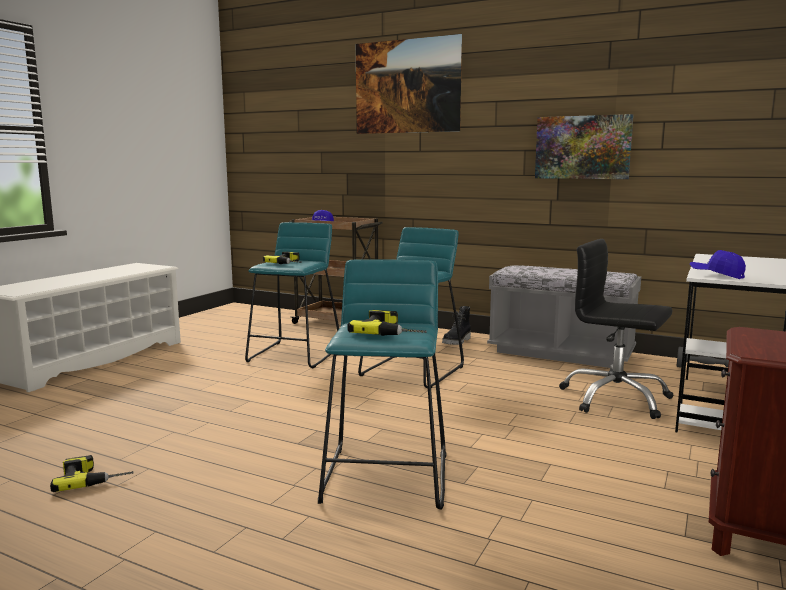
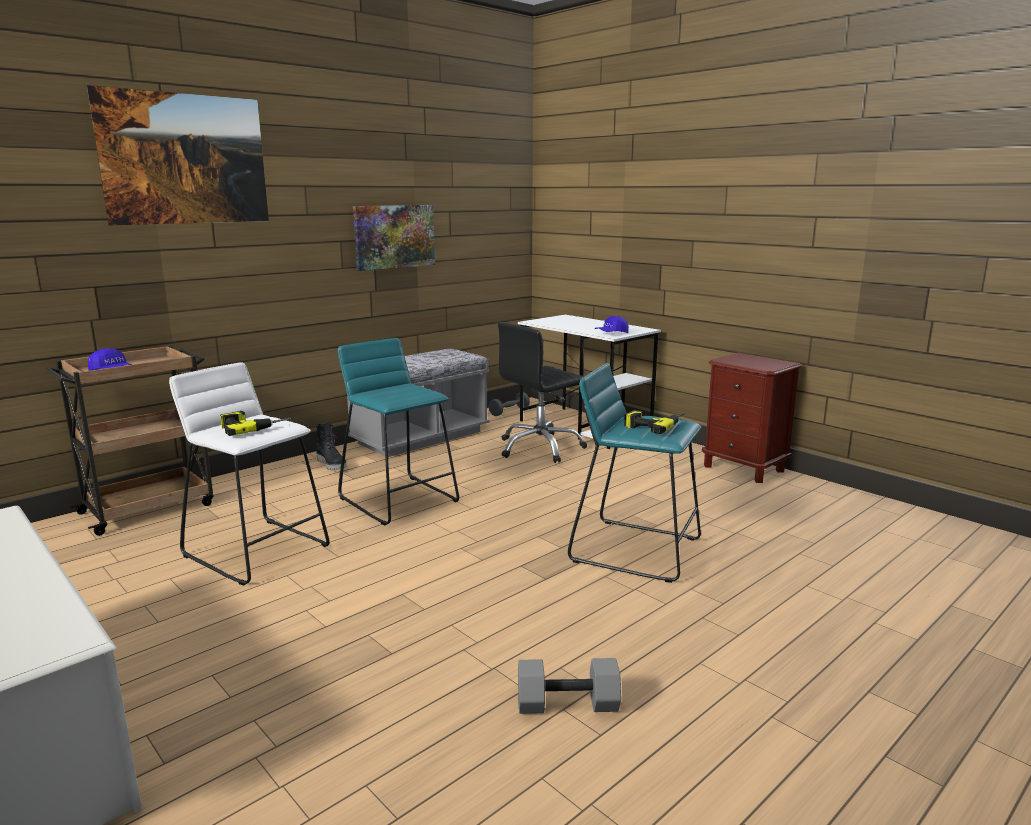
camera: 70 degrees left, 5 degrees up
power drill [50,455,134,492] -> grey dumbbell [518,658,621,714]
turquoise stool [245,222,339,368] -> white stool [169,362,330,586]

